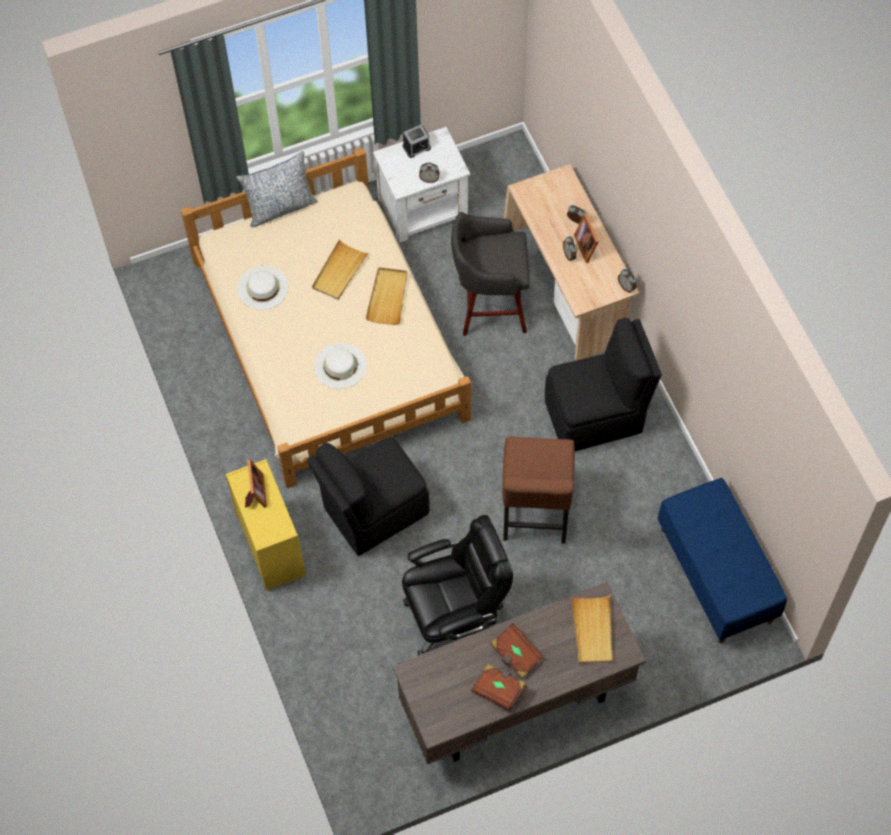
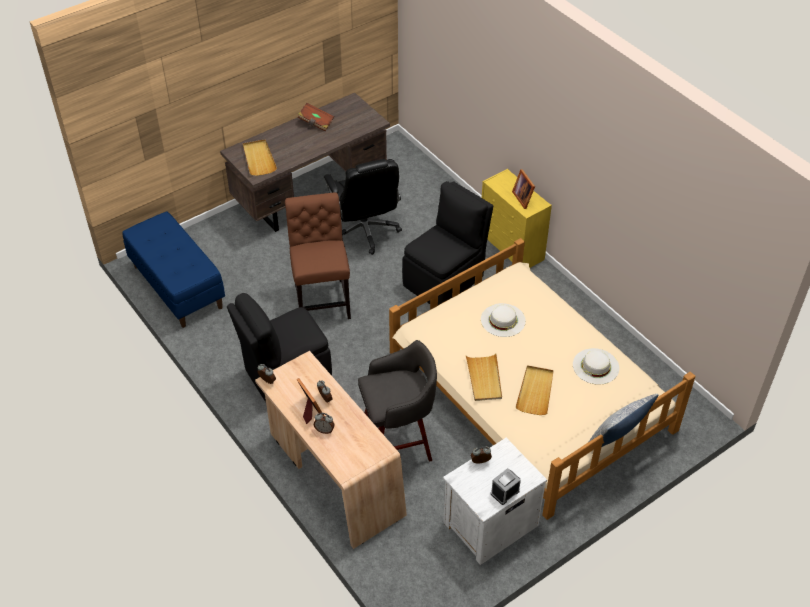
camera: 165 degrees right, 15 degrees down
black office chair [402,515,513,656] -> black office chair turned 75 degrees counterclockwise [324,159,402,255]
brown book [490,623,544,678] -> none

